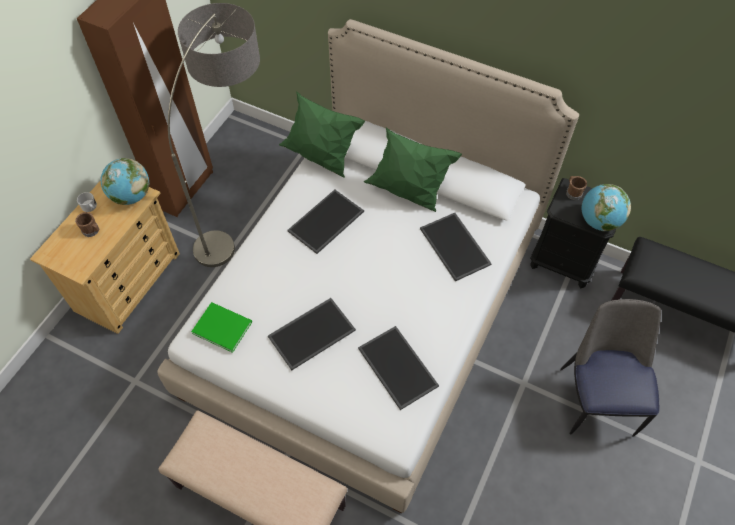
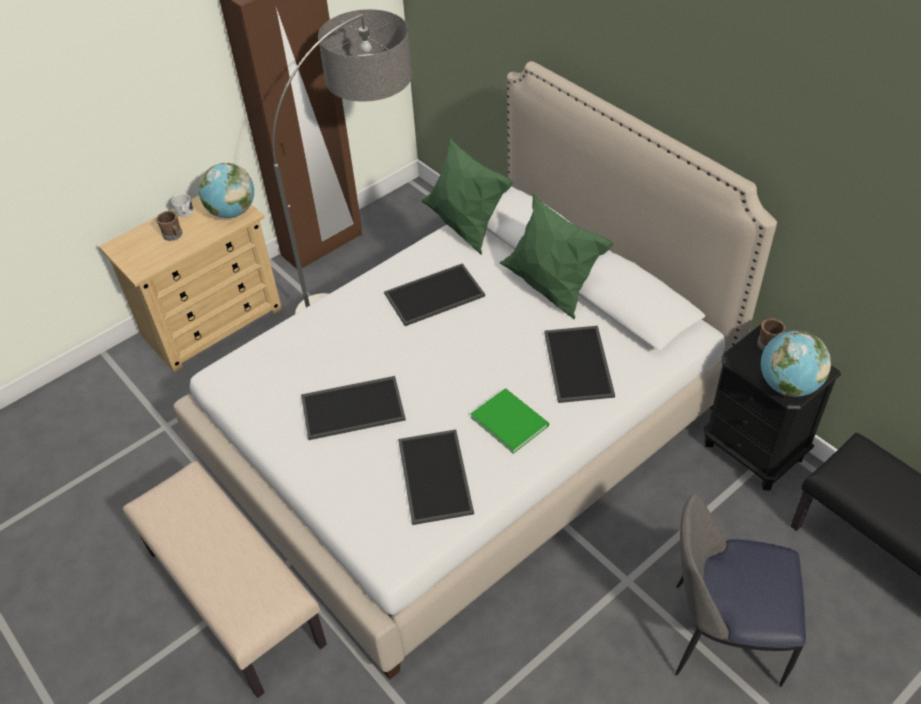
camera: 25 degrees right, 10 degrees down
green book [191,302,252,353] -> green book moved to [471,388,549,454]
chair [560,299,661,436] -> chair turned 105 degrees counterclockwise [675,493,806,687]

